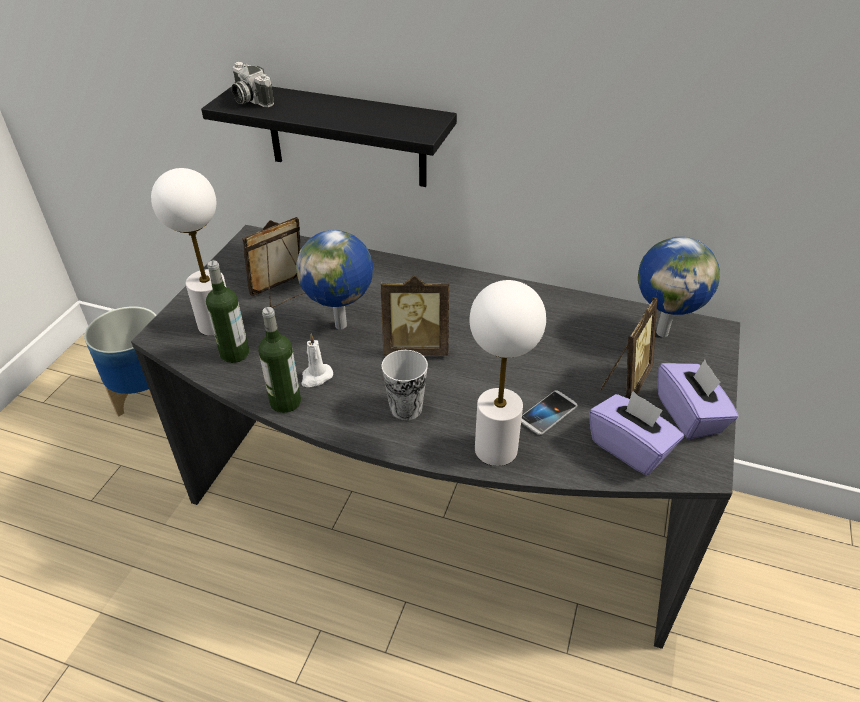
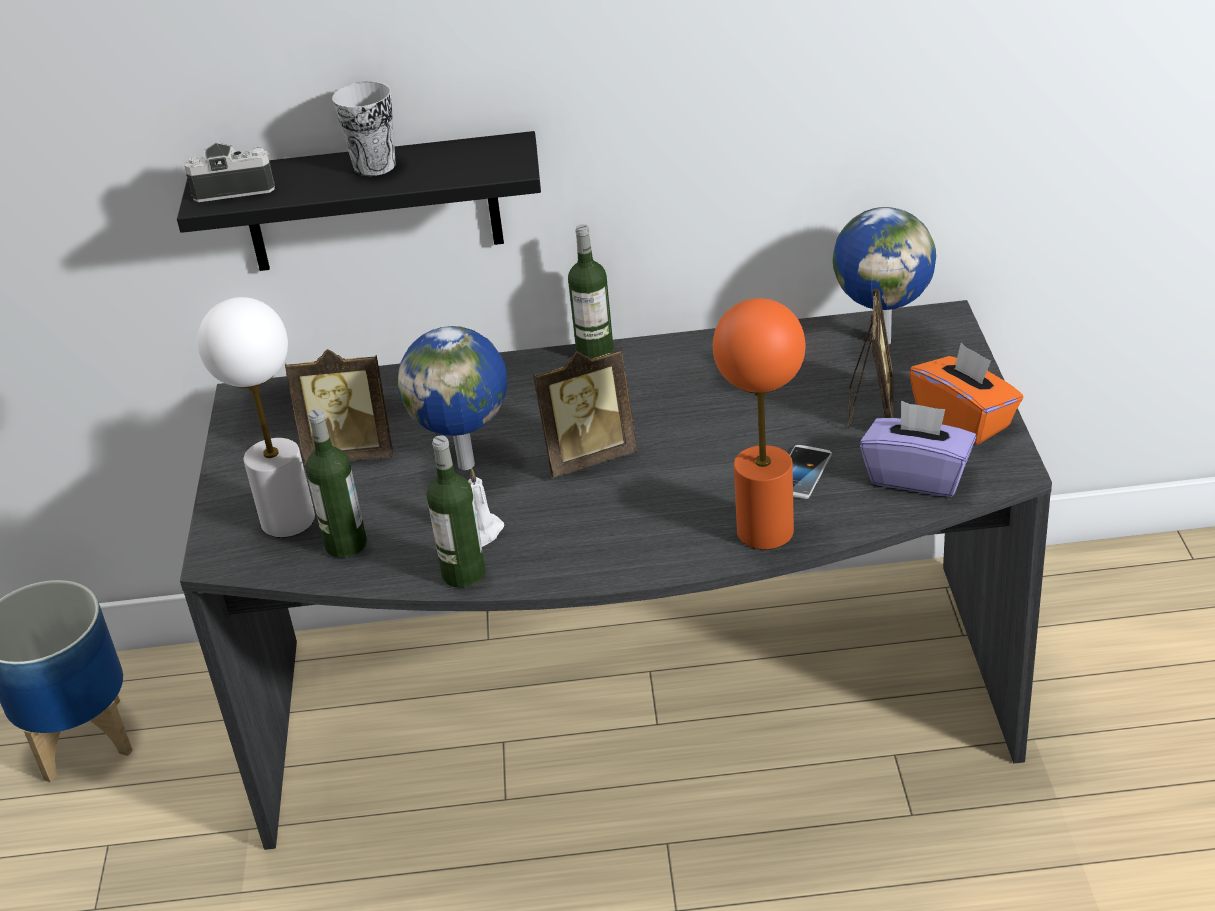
camera: 20 degrees left, 5 degrees down
camera [231,62,274,107] -> camera turned 150 degrees clockwise [185,142,275,202]
picture frame [242,217,305,308] -> picture frame turned 120 degrees counterclockwise [285,349,393,465]
cup [382,350,428,420] -> cup moved to [332,81,396,176]
white table lamp [469,280,546,466] -> orange table lamp [713,298,806,550]
purple tissue box [658,360,739,439] -> orange tissue box [909,343,1023,445]
none -> bottle [568,224,614,358]

